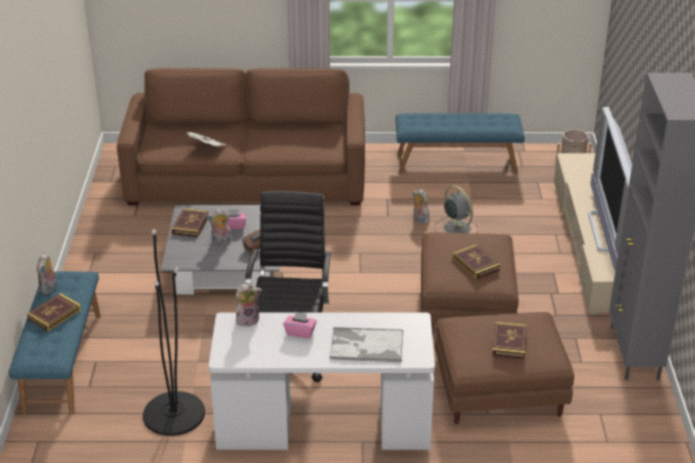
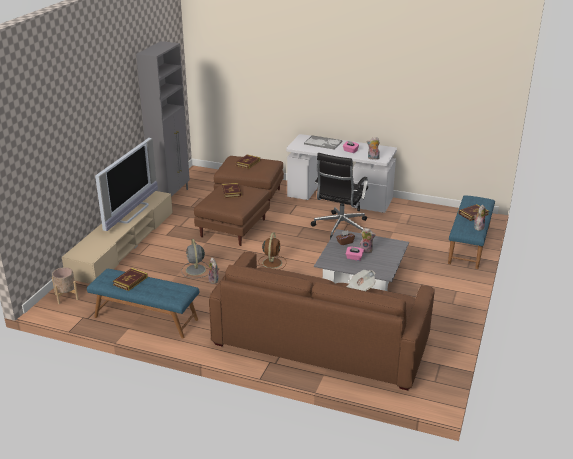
camera: 160 degrees left, 5 degrees down
black floor lamp [143,229,205,436] -> none
book [172,208,209,237] -> book moved to [113,268,148,291]
none -> brown fan [258,232,287,270]

